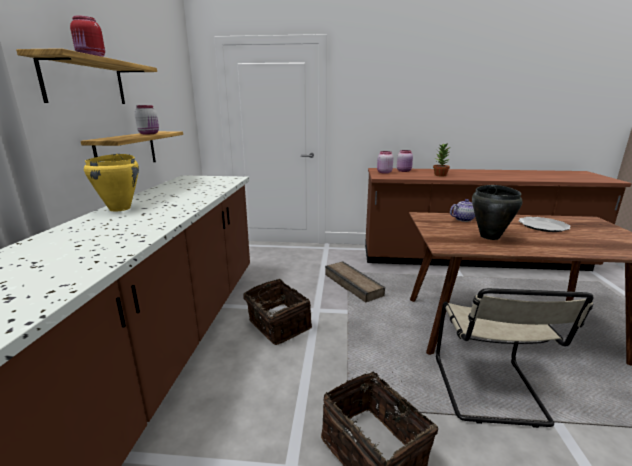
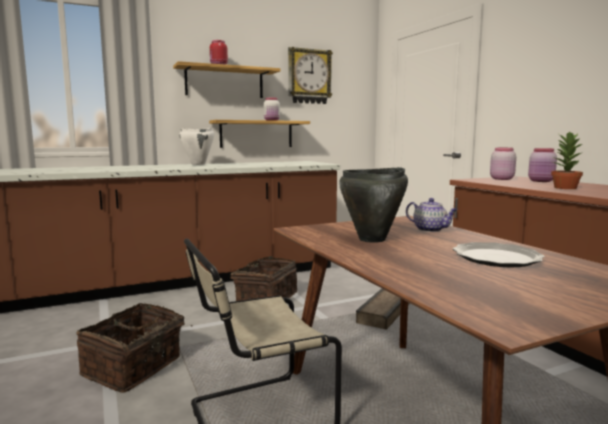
camera: 60 degrees right, 10 degrees down
yellow cooking pot [84,154,139,211] -> white cooking pot [179,128,214,165]
none -> wall clock [288,47,333,104]

